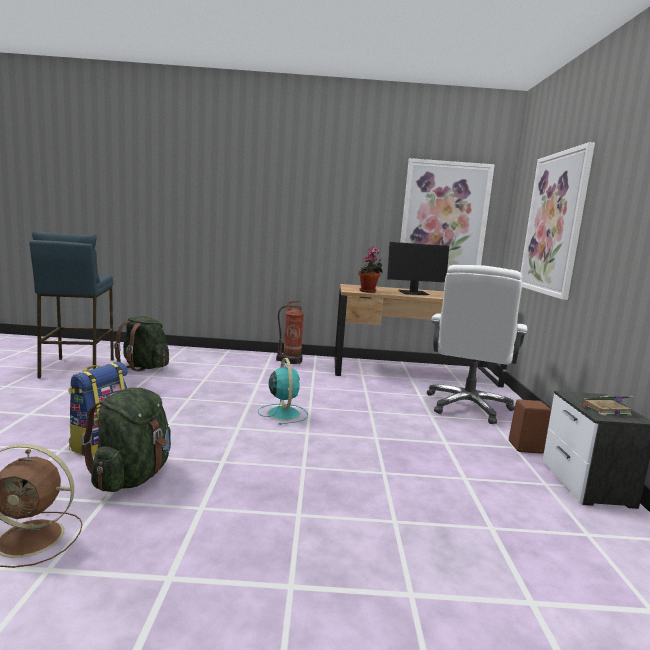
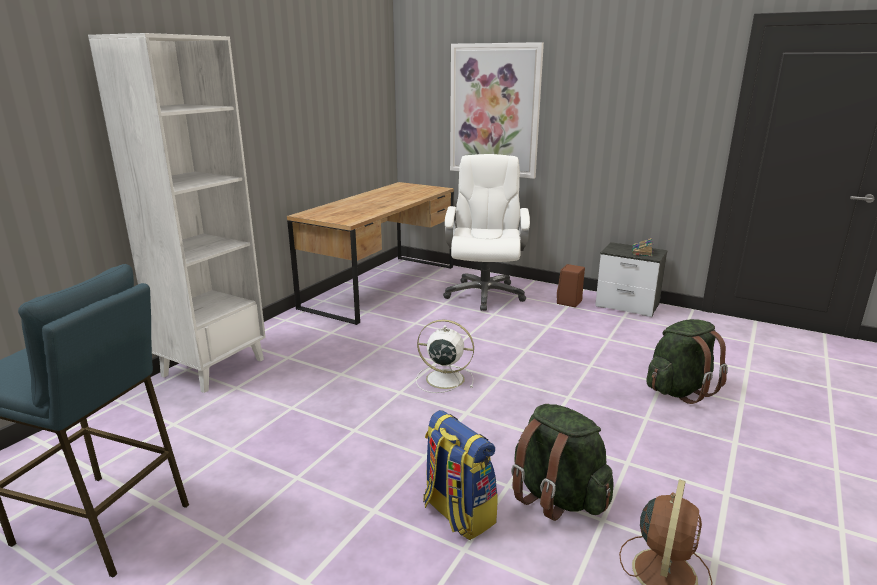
camera: 60 degrees left, 10 degrees up
green backpack [114,316,169,372] -> green backpack moved to [646,319,728,404]
turquoise fan [258,358,308,425] -> white fan [416,319,474,393]
fire extinguisher [276,301,304,365] -> none
potted plant [359,247,383,293] -> none
monitor [387,242,449,295] -> none
picture [400,158,495,270] -> none
white office chair [427,265,527,424] -> white office chair turned 135 degrees counterclockwise [443,154,530,311]
none -> white bookcase [88,33,266,393]

